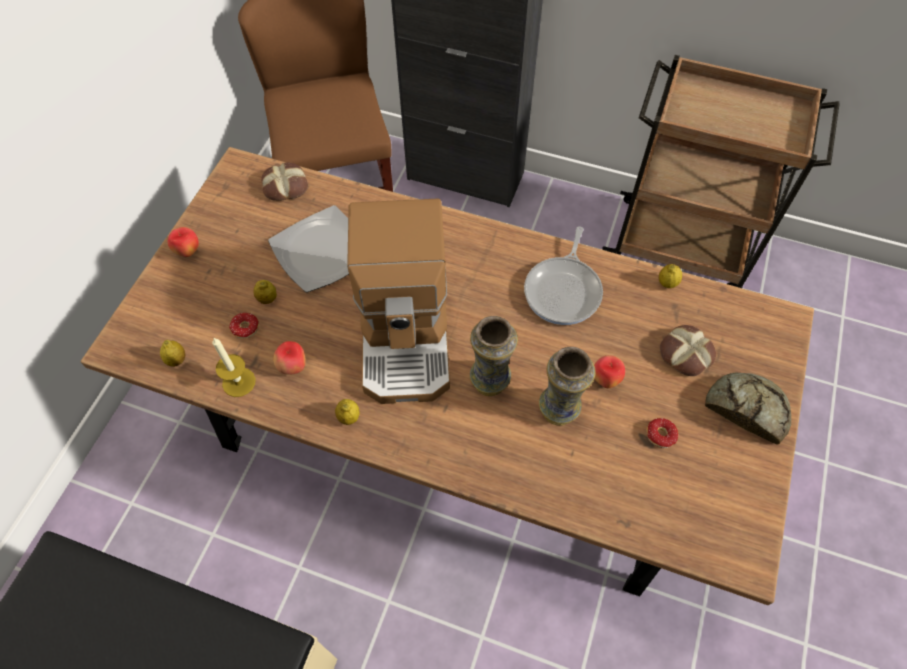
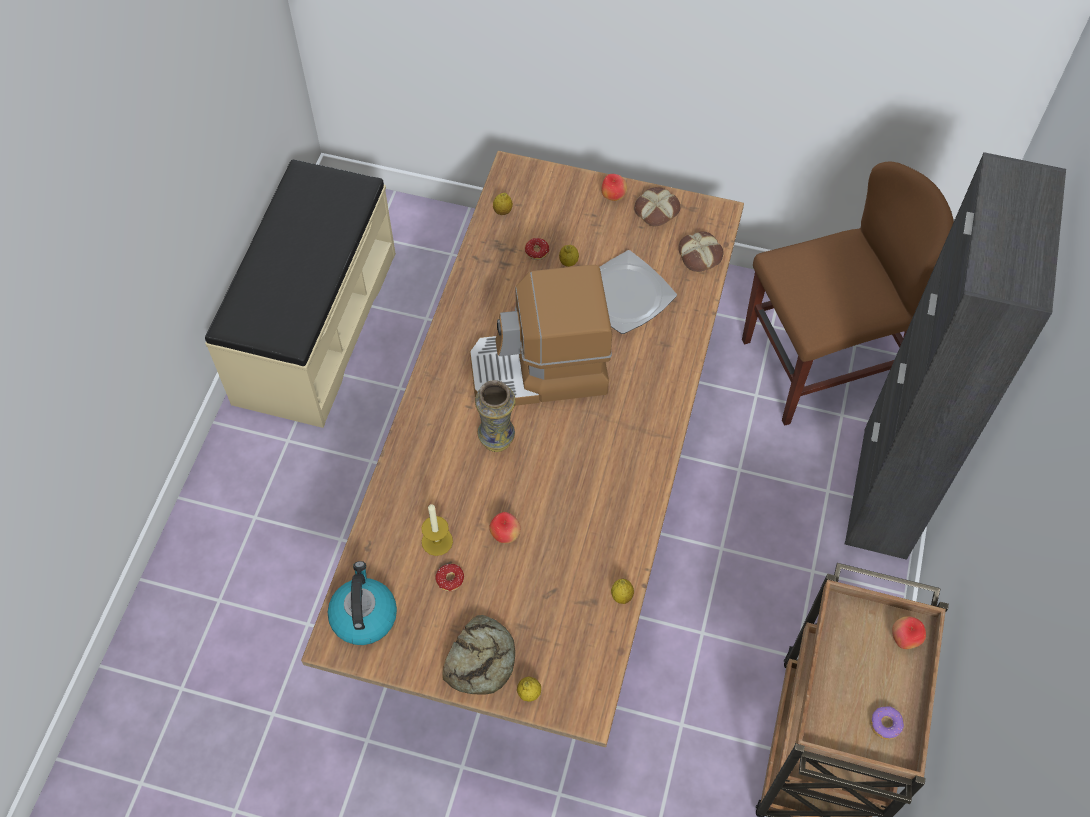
camera: 85 degrees right, 0 degrees up
candle [212,337,256,397] -> candle moved to [421,504,453,556]
apple [273,341,306,375] -> apple moved to [892,616,926,649]
lemon [335,399,360,425] -> lemon moved to [517,676,541,702]
frying pan [524,226,603,325] -> none
vase [539,347,596,426] -> none
bread [660,325,716,376] -> bread moved to [634,187,680,226]
none -> kettle [328,561,397,645]
none -> donut [870,706,904,740]

